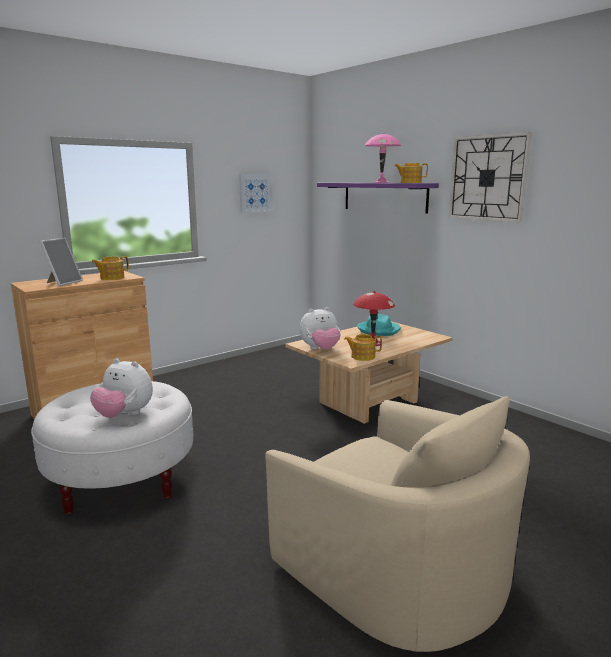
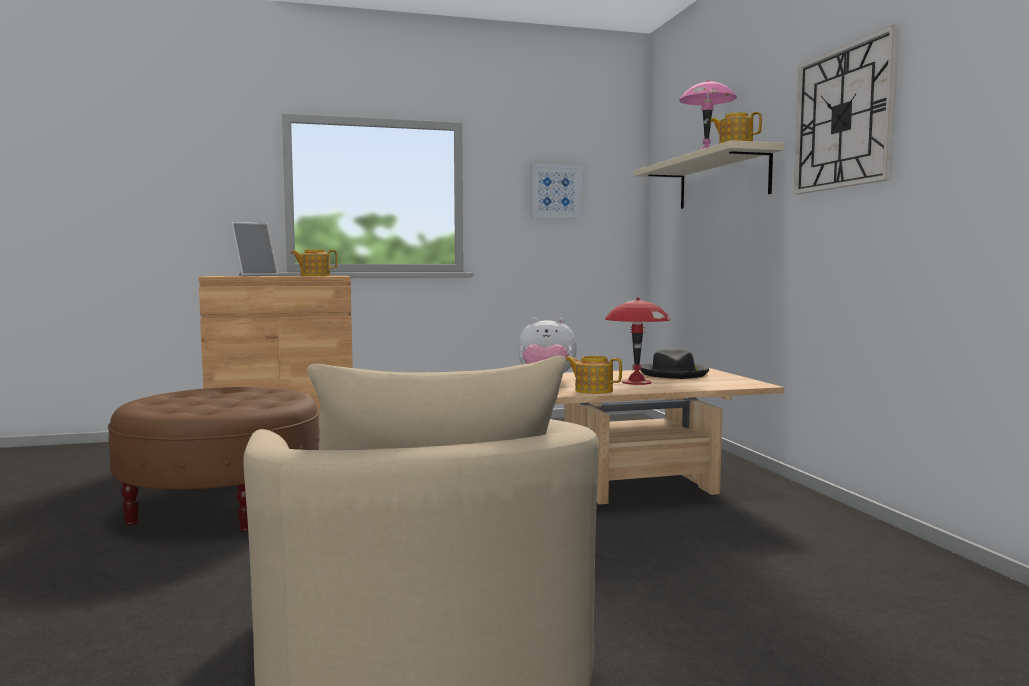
camera: 25 degrees right, 10 degrees down
white ottoman [31,381,193,515] -> brown ottoman [108,387,320,531]
plush toy [90,358,153,418] -> none
purple shelf [317,183,439,214] -> beige shelf [634,140,784,209]
turquoise hat [357,314,401,336] -> black hat [639,349,709,379]

